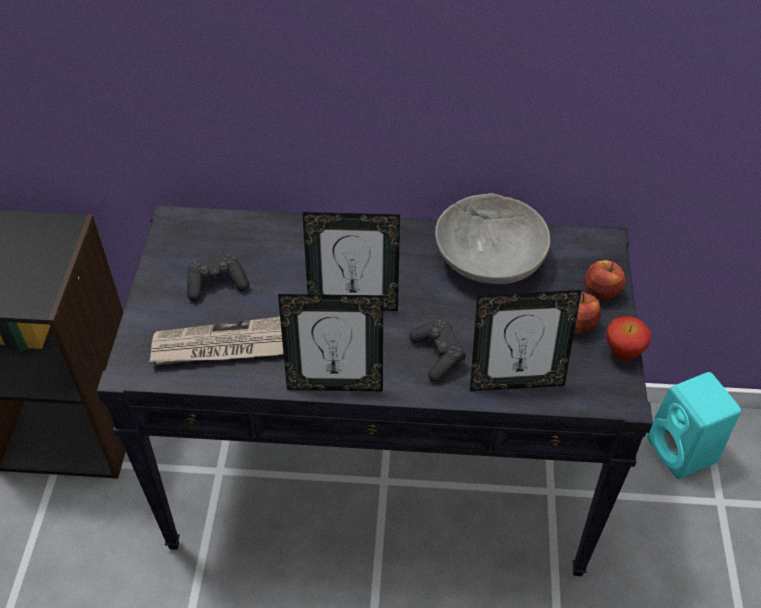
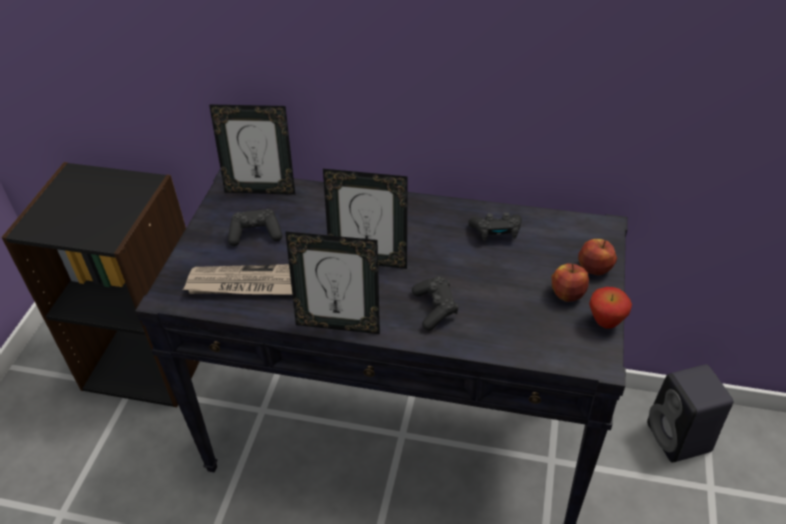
camera: 10 degrees right, 5 degrees down
grey bowl [435,193,550,284] -> black game controller [468,212,522,241]
picture frame [470,290,582,391] -> picture frame moved to [209,104,295,195]
turquoise speaker [647,372,741,479] -> black speaker [647,364,734,462]

